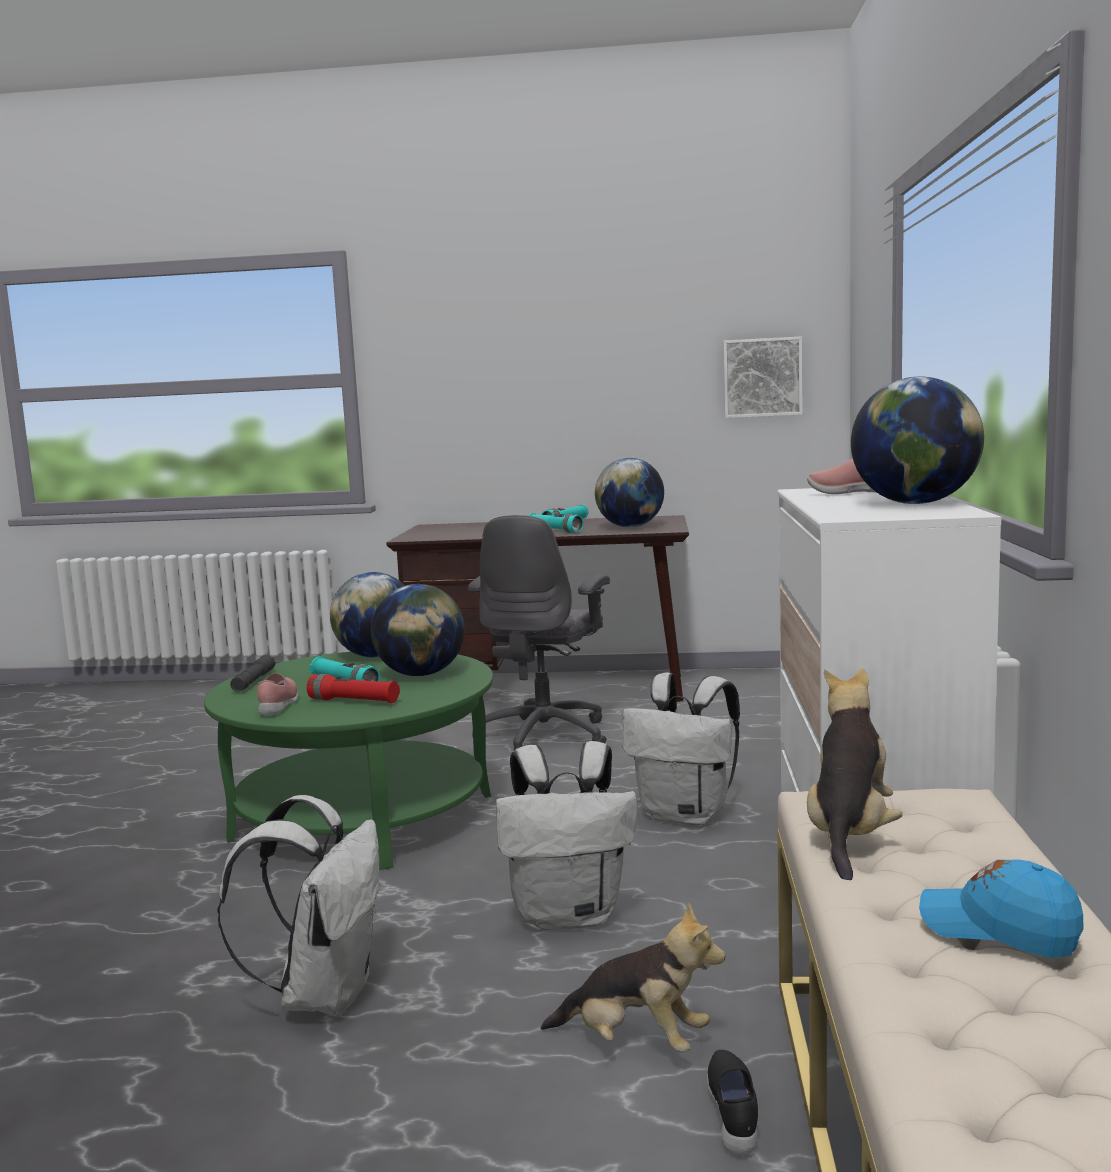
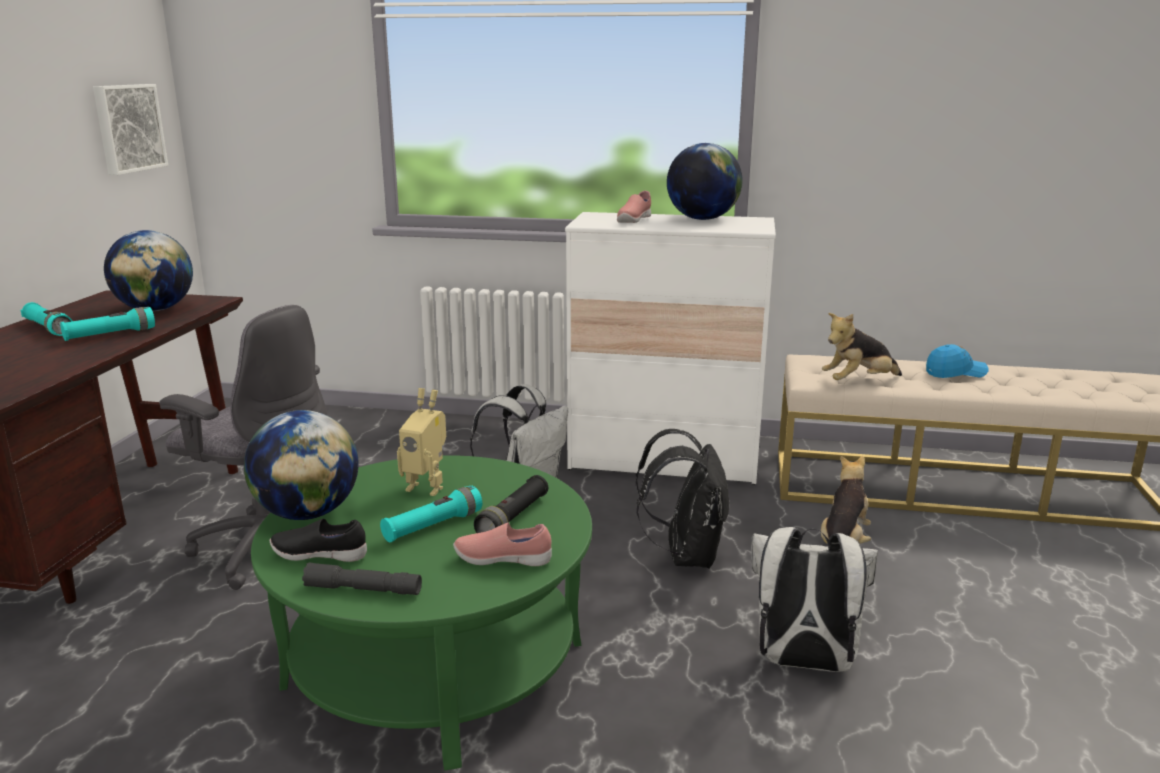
camera: 85 degrees left, 10 degrees up
red flashlight [307,674,400,703] -> black flashlight [474,475,548,533]
globe [371,584,465,676] -> toy robot [397,388,446,496]
white backpack [496,741,637,931] -> black backpack [636,429,729,569]
black shoe [707,1050,758,1155] -> black shoe moved to [270,518,367,562]
plush toy [807,668,903,880] -> plush toy turned 45 degrees counterclockwise [822,313,902,380]
blue cap [919,859,1083,958] -> blue cap turned 135 degrees counterclockwise [926,344,989,378]

